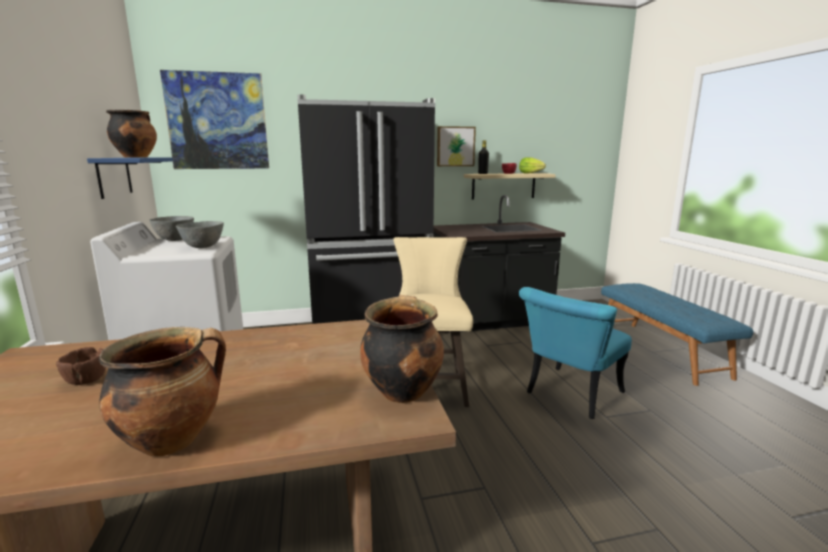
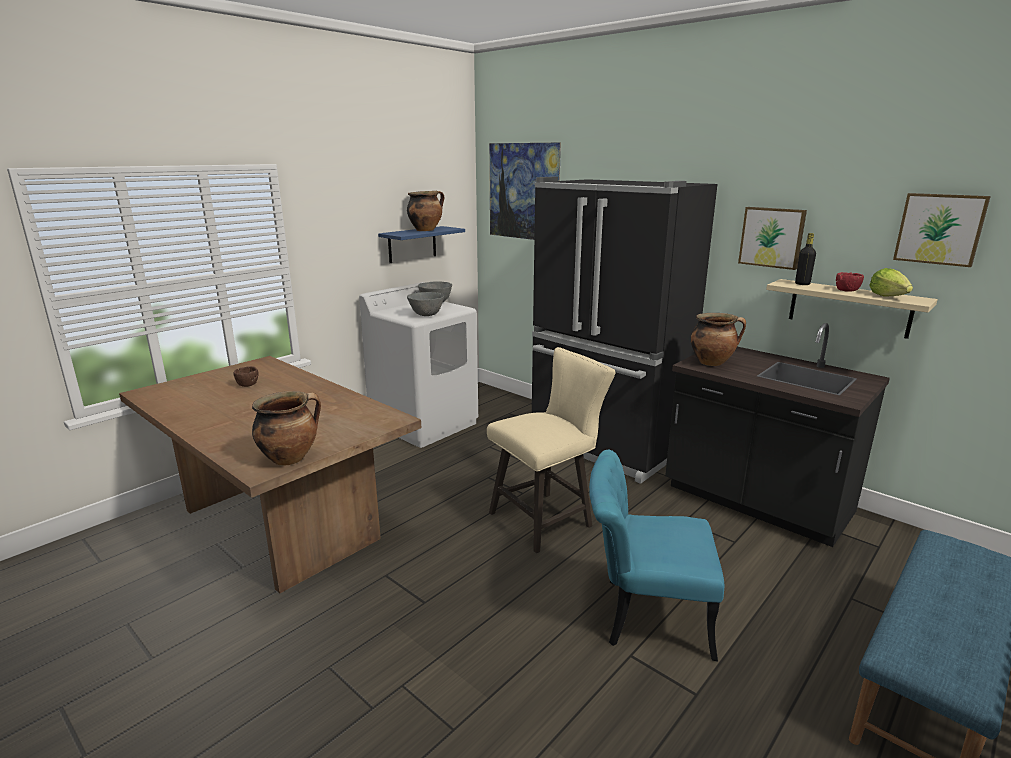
camera: 55 degrees right, 5 degrees up
cooking pot [99,327,226,456] -> cooking pot moved to [691,313,746,366]
none -> picture [893,193,991,267]

